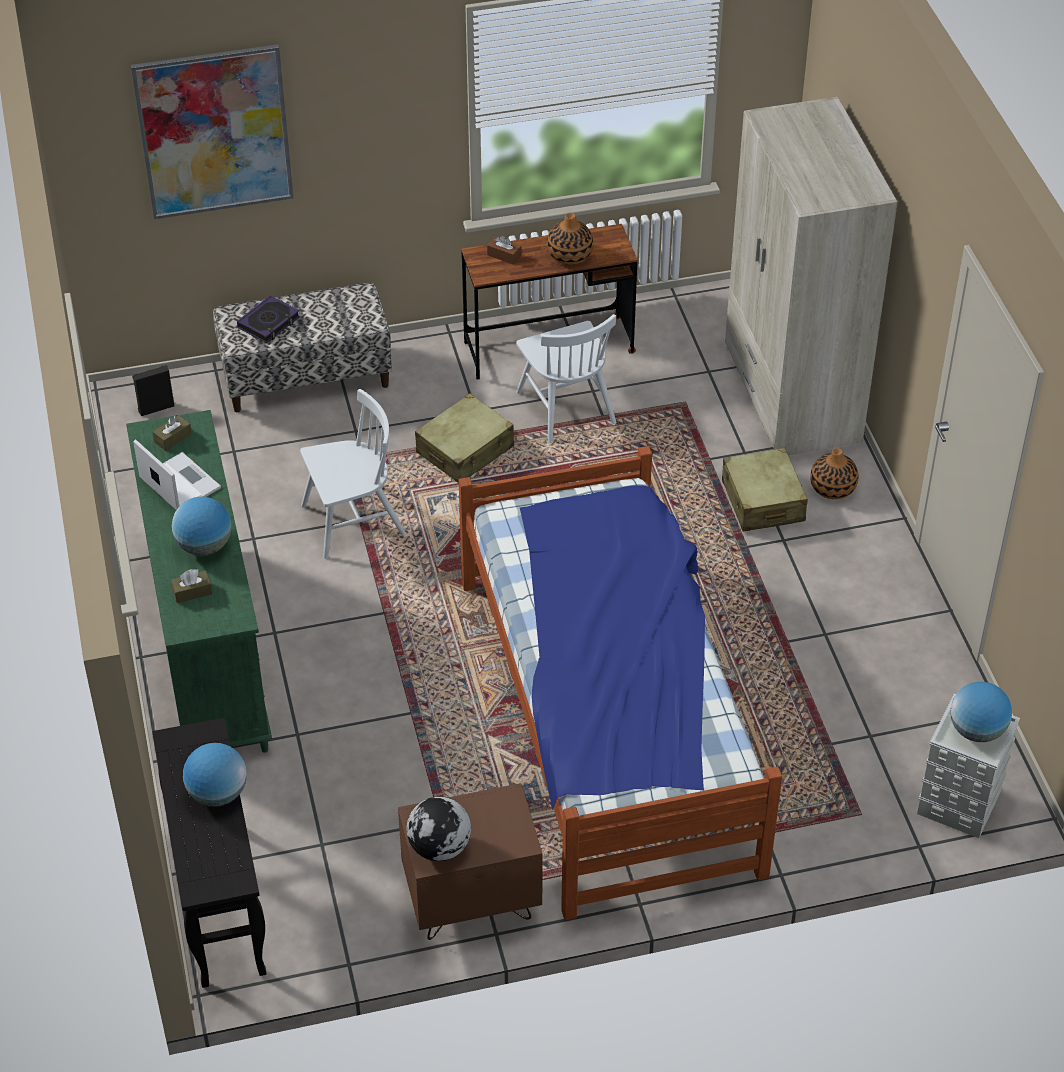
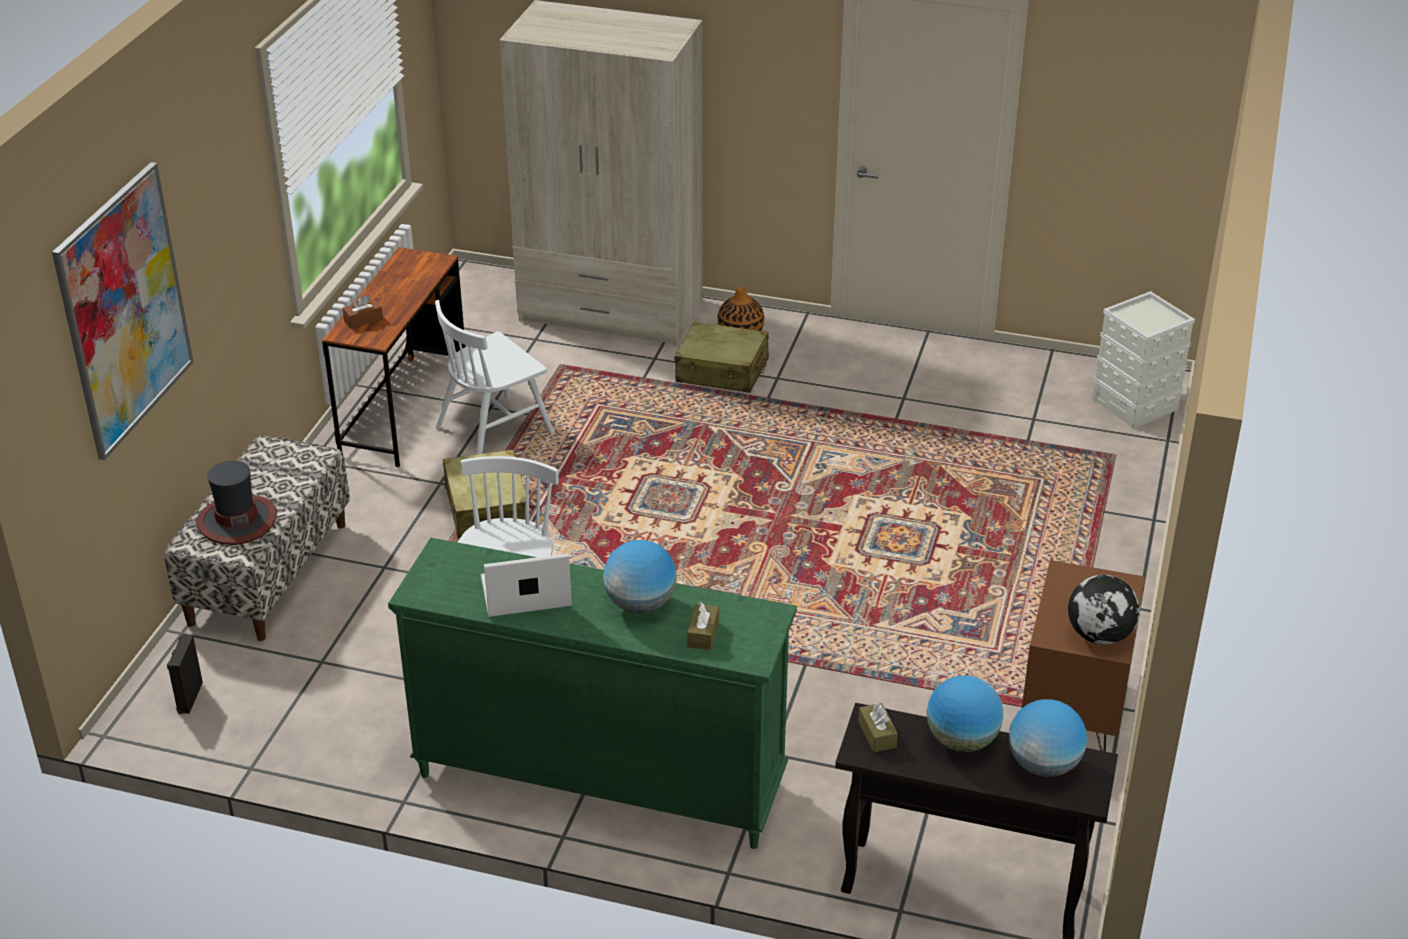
camera: 60 degrees left, 10 degrees down
brown tissue box [153,415,192,451] -> brown tissue box moved to [858,702,898,752]
book [237,295,300,343] -> hat [196,461,277,545]
bed [459,446,782,920] -> none
white chair [516,314,616,443] -> white chair turned 135 degrees clockwise [435,300,554,454]
vase [547,213,593,265] -> none
globe [950,682,1012,742] -> globe moved to [1009,699,1087,777]

